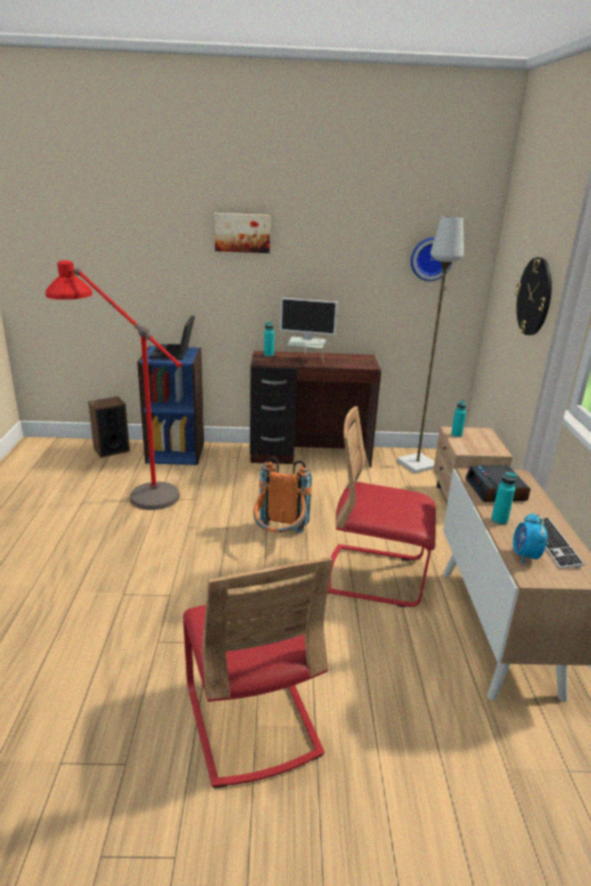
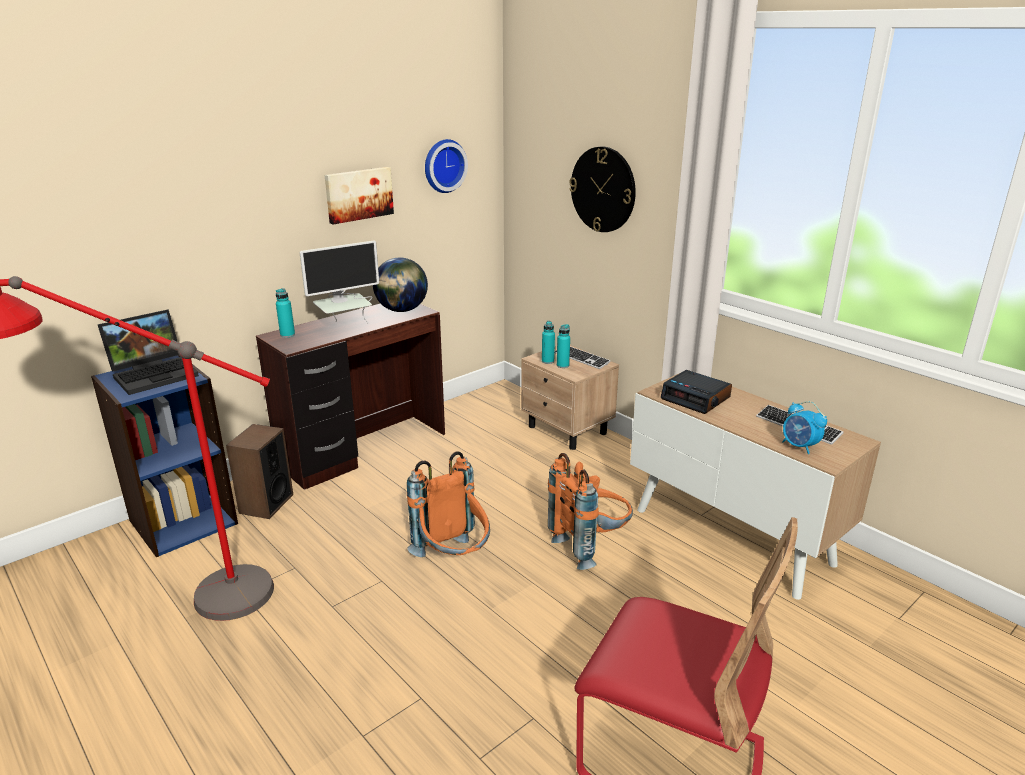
camera: 40 degrees left, 0 degrees up
speaker [88,396,130,458] -> speaker moved to [226,424,293,519]
laptop [150,315,195,360] -> laptop turned 90 degrees counterclockwise [98,310,199,395]
picture [214,213,270,253] -> picture moved to [325,167,394,224]
red chair [328,406,436,607] -> orange backpack [548,453,633,570]
grey floor lamp [397,216,464,474] -> none
turquoise bottle [491,472,517,525] -> turquoise bottle moved to [557,324,570,368]
none -> globe [373,258,428,312]
none -> keyboard [555,346,611,369]

